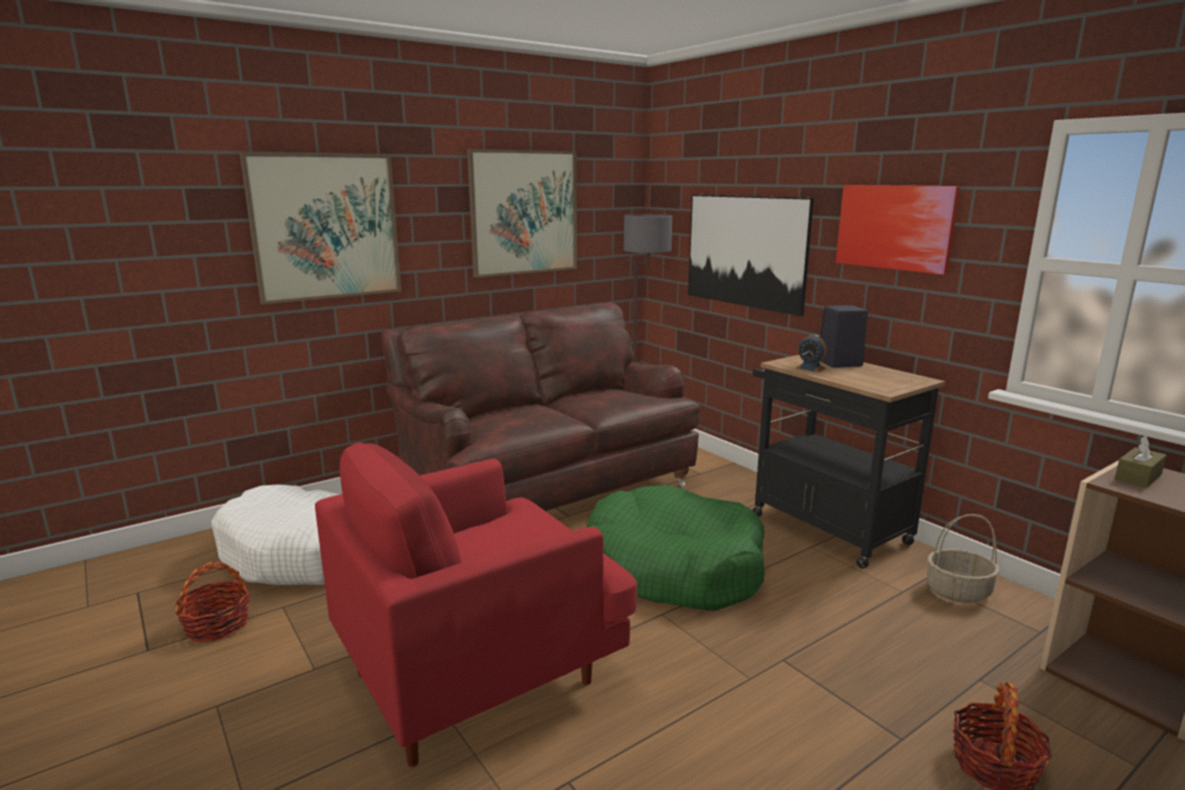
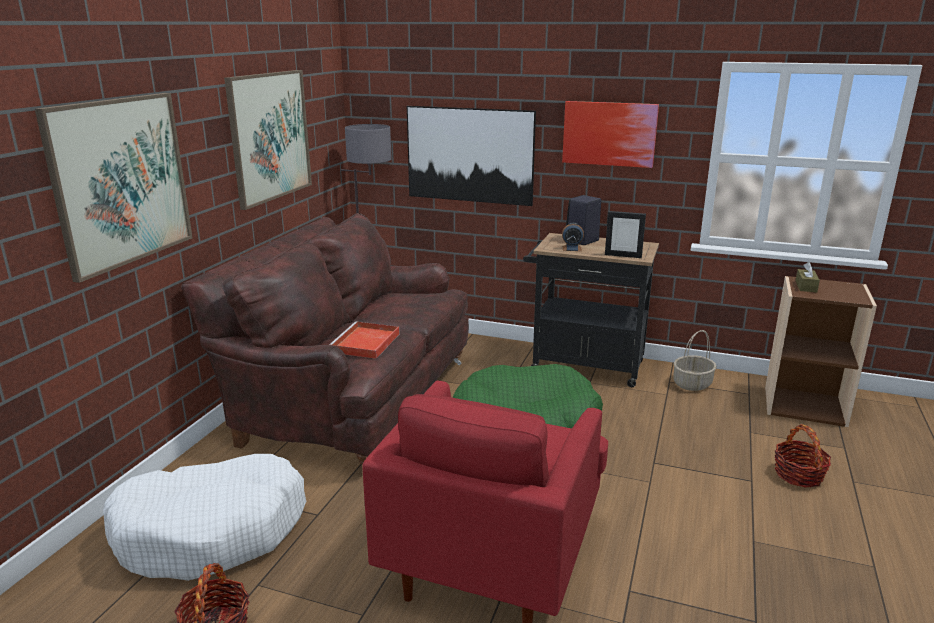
camera: 35 degrees left, 5 degrees up
none -> red tray [329,321,400,359]
none -> picture frame [605,211,646,258]

